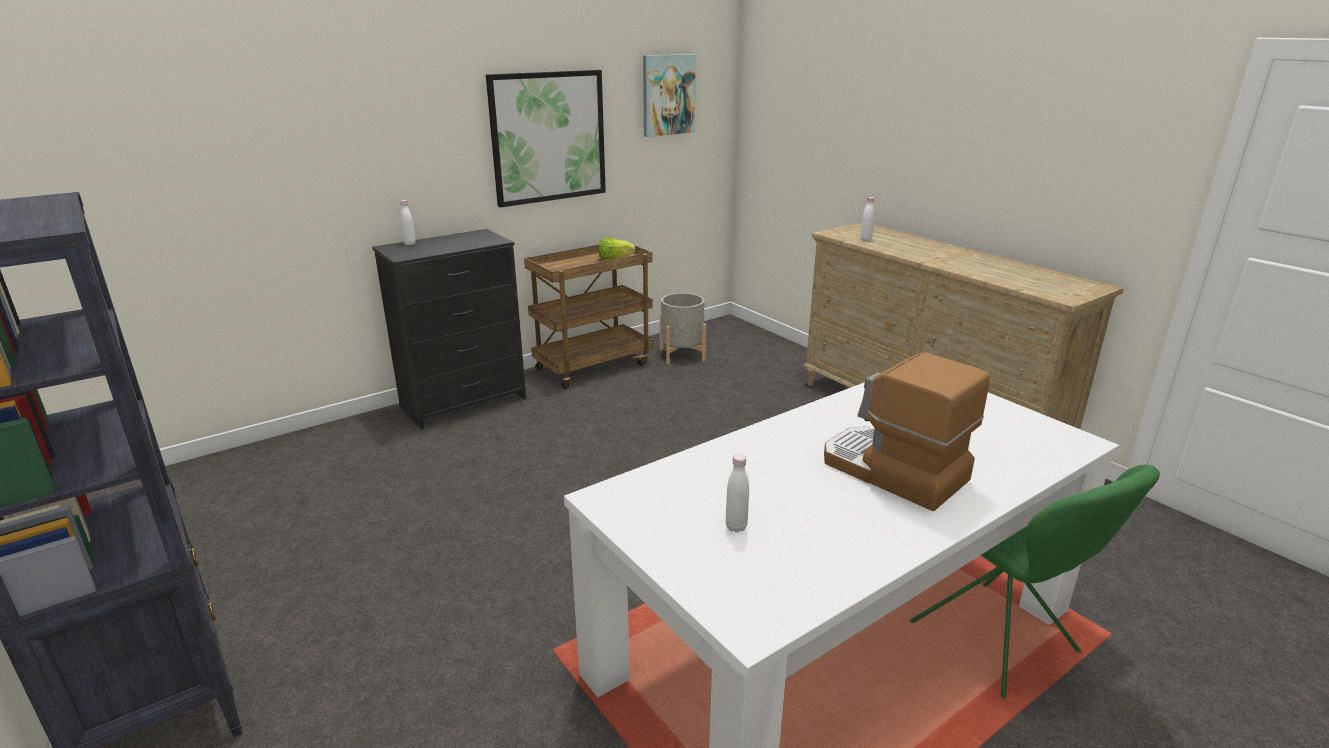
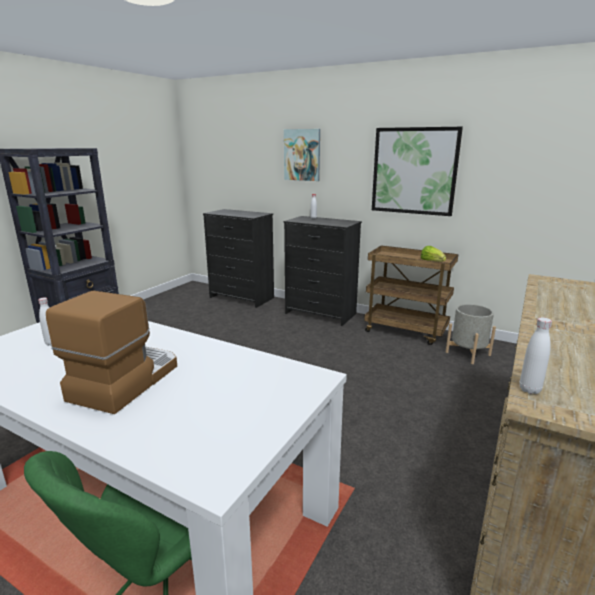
camera: 65 degrees right, 5 degrees down
picture [643,54,696,137] -> picture moved to [284,129,320,181]
white bottle [860,197,874,241] -> white bottle moved to [520,317,552,394]
none -> black dresser [203,209,274,308]

